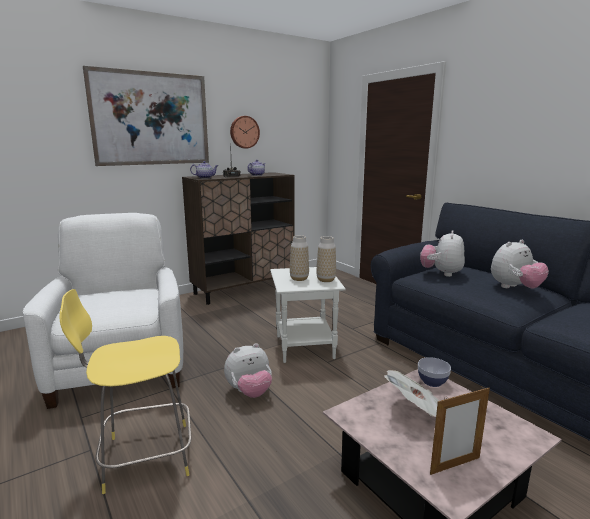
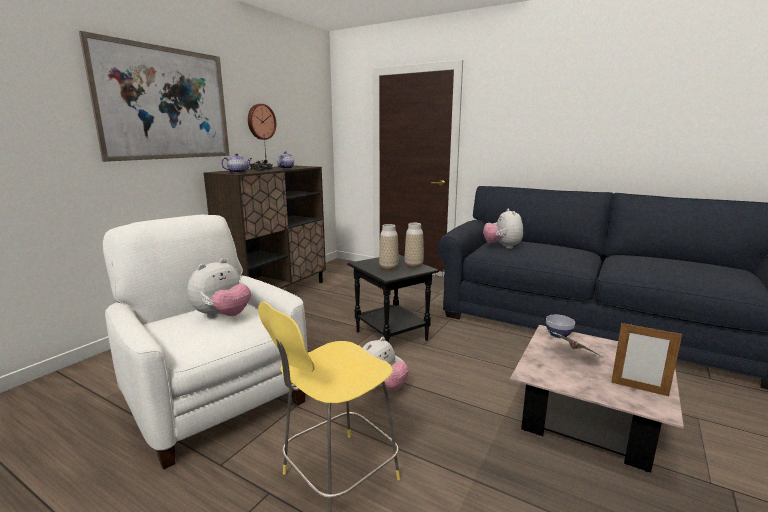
camera: 25 degrees left, 0 degrees up
white side table [270,267,346,363] -> black side table [347,255,439,342]
picture frame [430,388,490,475] -> picture frame turned 75 degrees clockwise [611,322,682,396]
plush toy [491,240,549,288] -> plush toy moved to [187,258,251,318]

